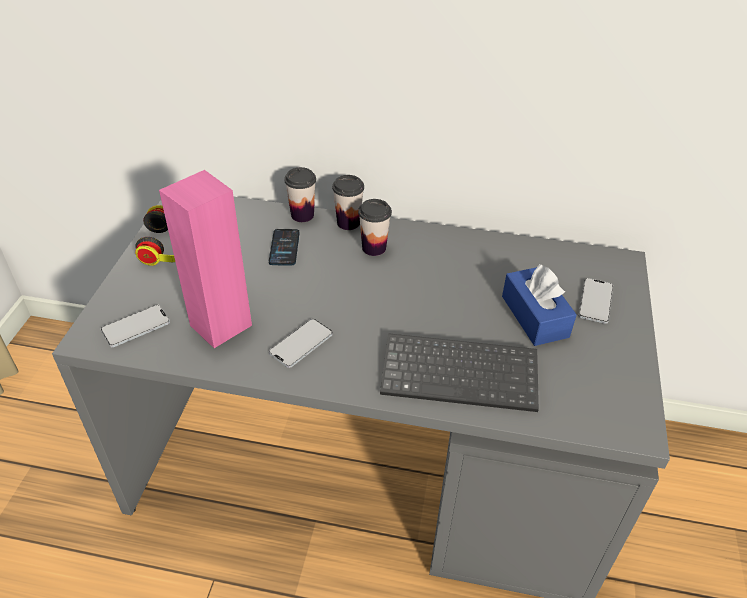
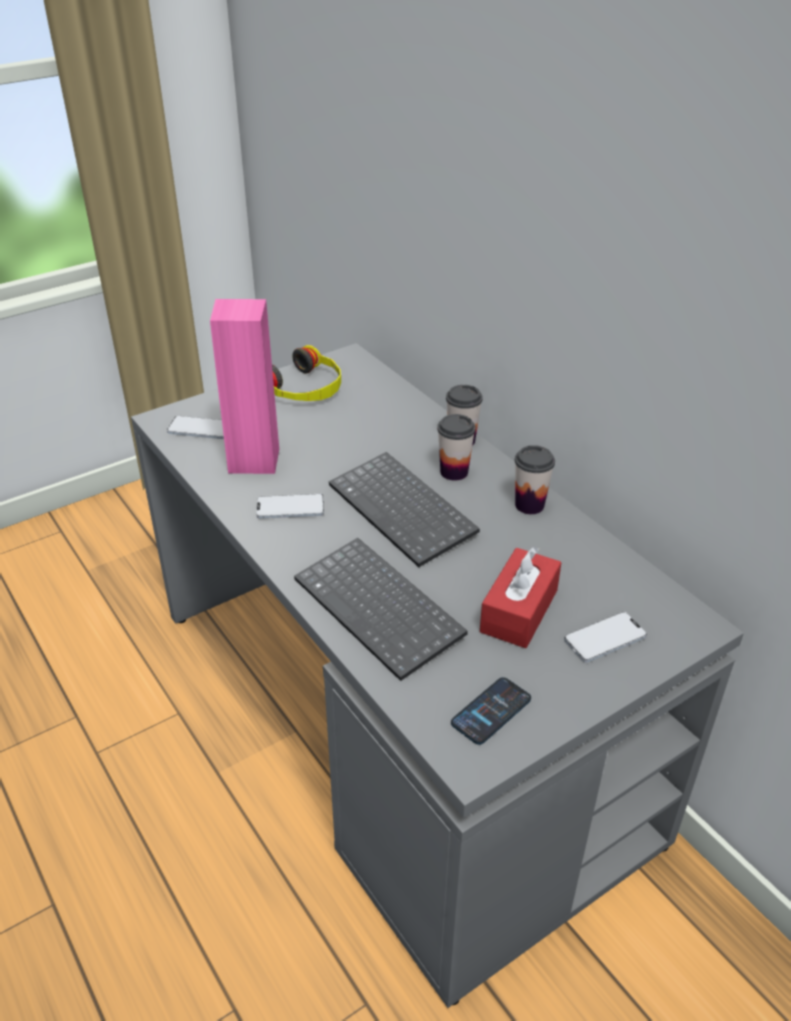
camera: 45 degrees right, 5 degrees down
phone [269,229,300,266] -> phone moved to [451,677,531,745]
cup [284,167,316,222] -> cup moved to [515,445,555,514]
blue tissue box [502,264,577,346] -> red tissue box [480,547,562,648]
none -> keyboard [329,452,480,567]

